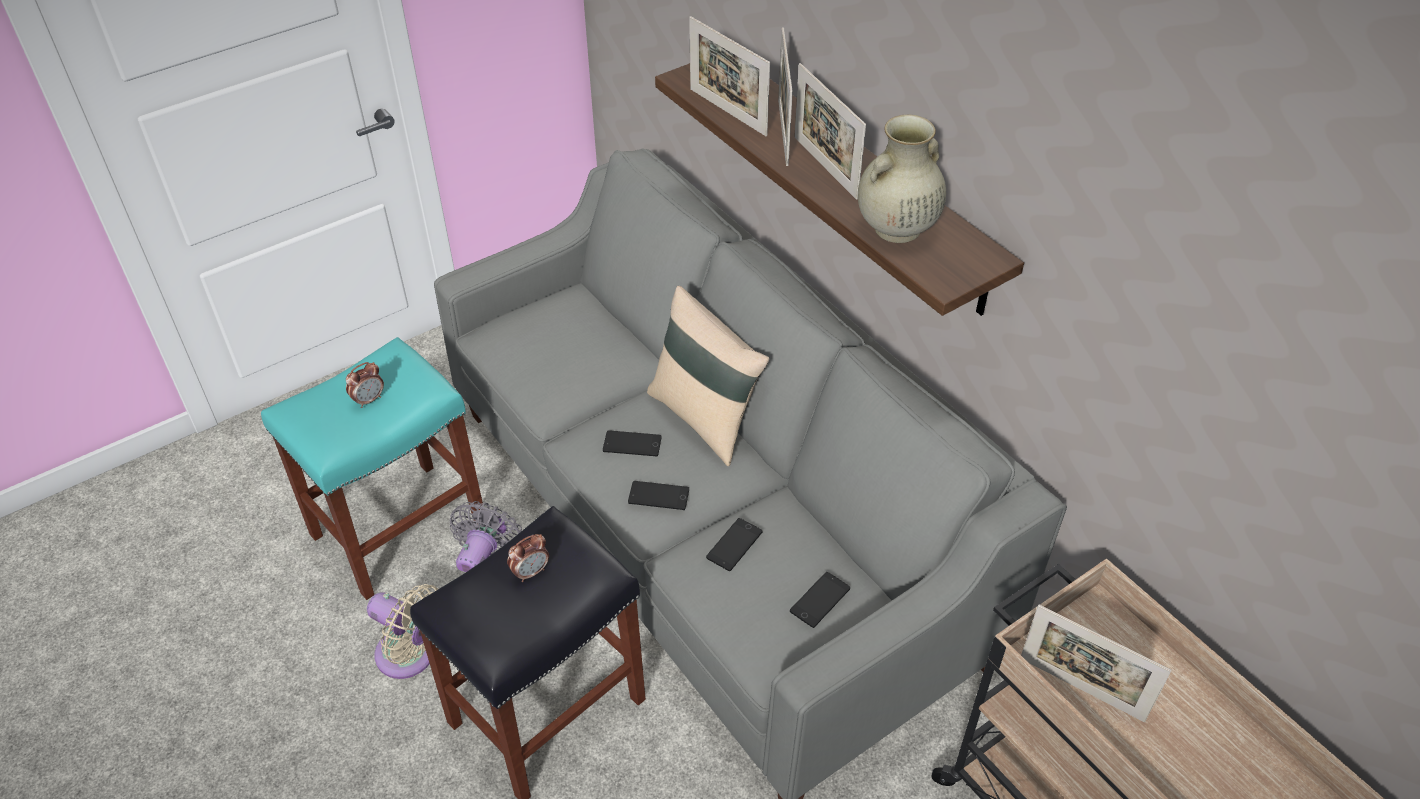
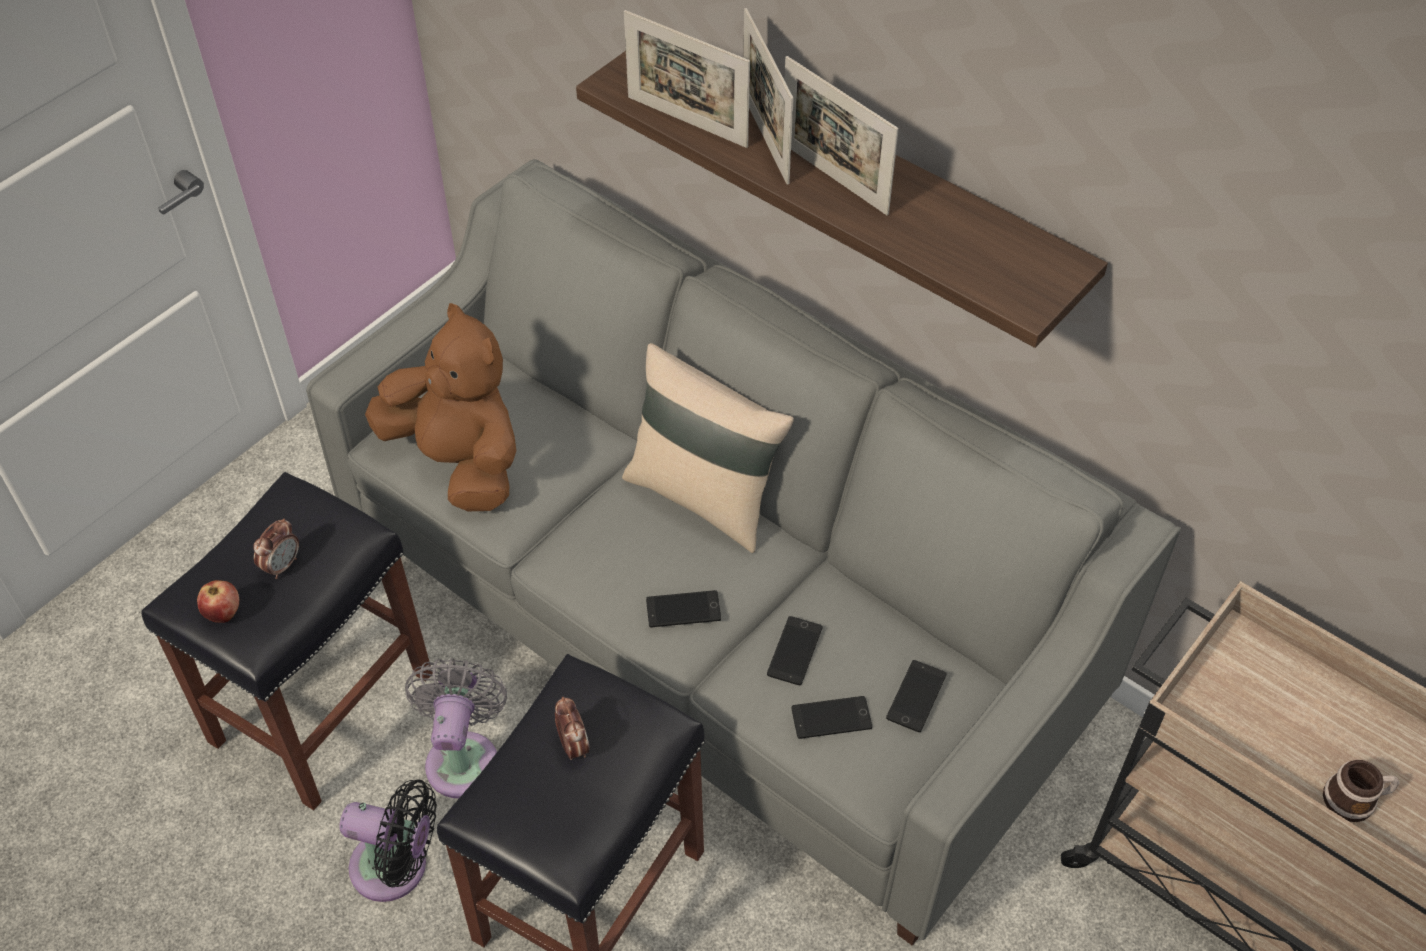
camera: 15 degrees left, 5 degrees up
turquoise stool [261,337,483,600] -> black stool [141,472,433,810]
beige fan [367,584,438,679] -> black fan [339,779,437,902]
alarm clock [507,534,549,582] -> alarm clock turned 60 degrees counterclockwise [555,697,590,760]
phone [603,430,661,457] -> phone moved to [792,696,872,739]
beige vase [858,115,946,243] -> none
picture frame [1021,605,1172,722] -> none
none -> apple [197,580,239,623]
none -> brown plush toy [365,303,516,511]
none -> mug [1323,760,1400,822]

